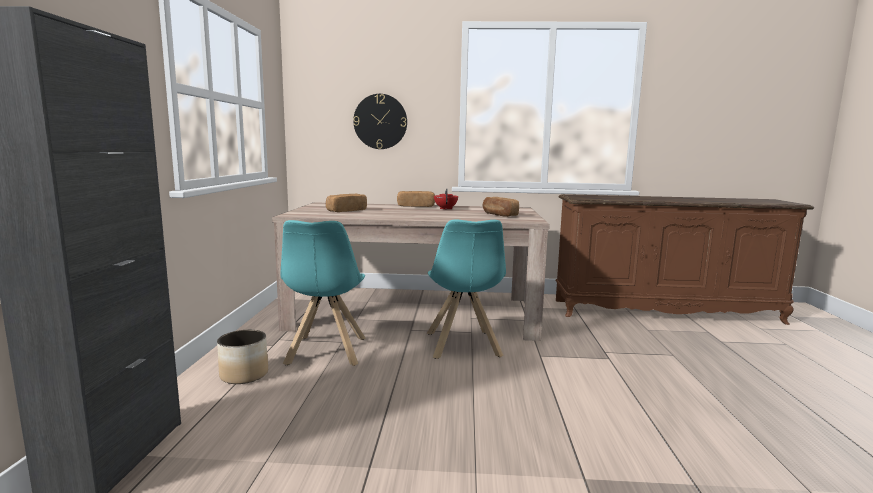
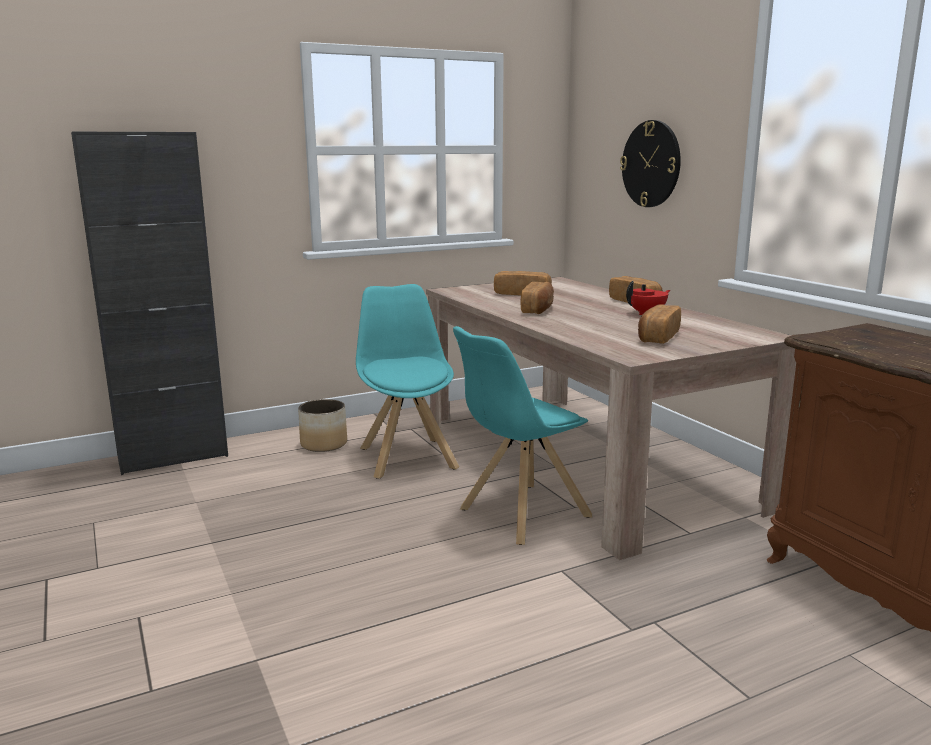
camera: 60 degrees right, 5 degrees up
turquoise chair [280,220,366,366] -> turquoise chair turned 105 degrees clockwise [356,284,459,479]
none -> bread [521,282,554,314]

